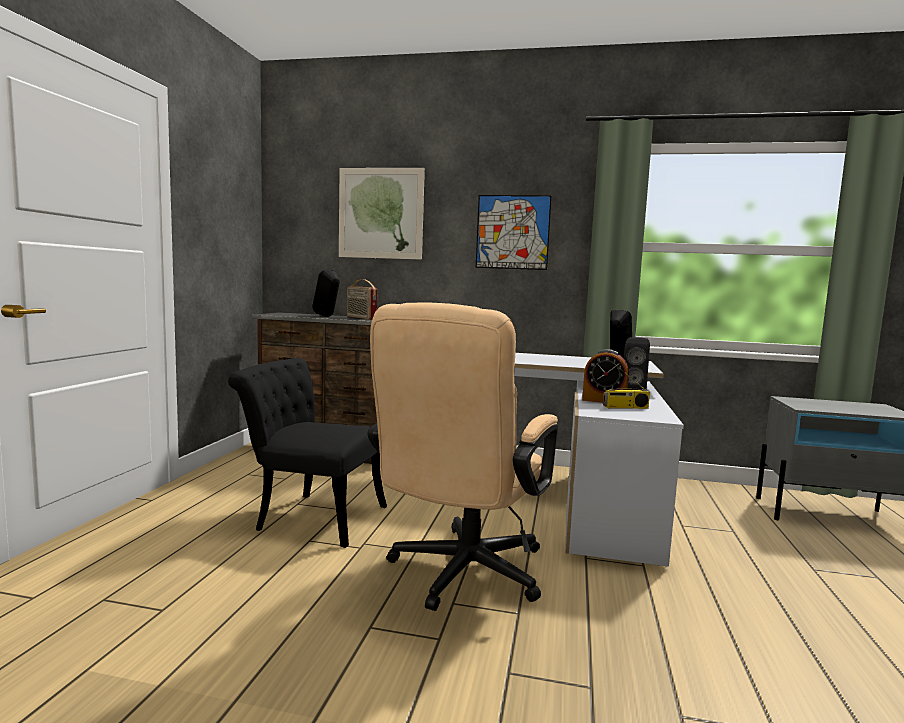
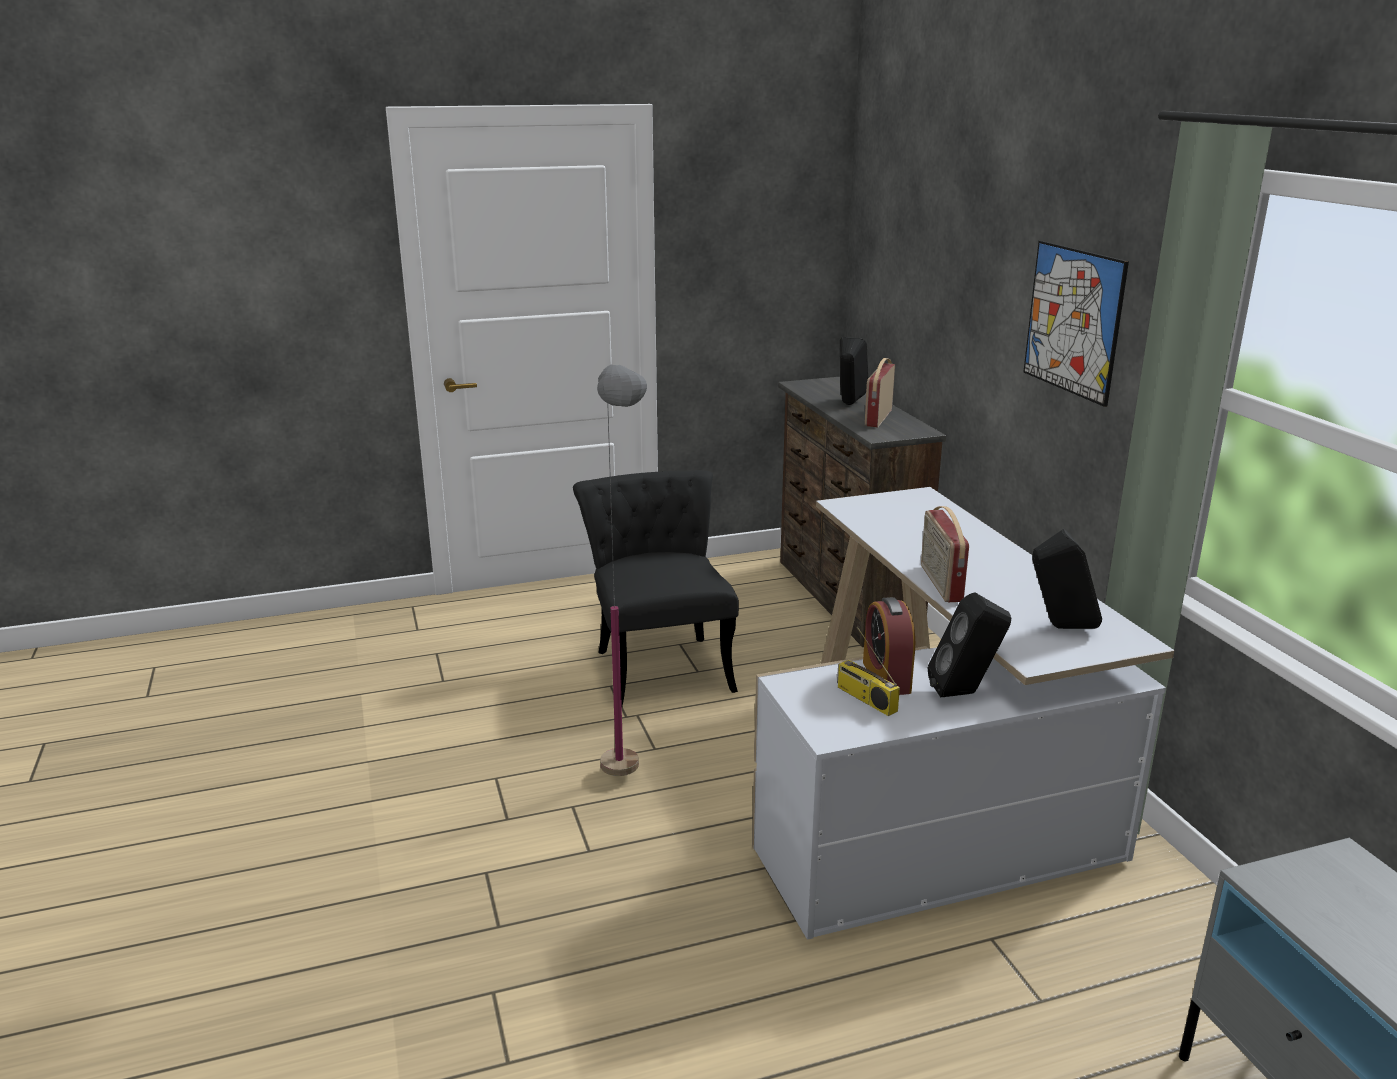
camera: 60 degrees right, 15 degrees up
picture [339,168,425,260] -> none
beige office chair [367,302,558,611] -> grey floor lamp [597,365,647,776]
none -> radio [921,506,969,602]

